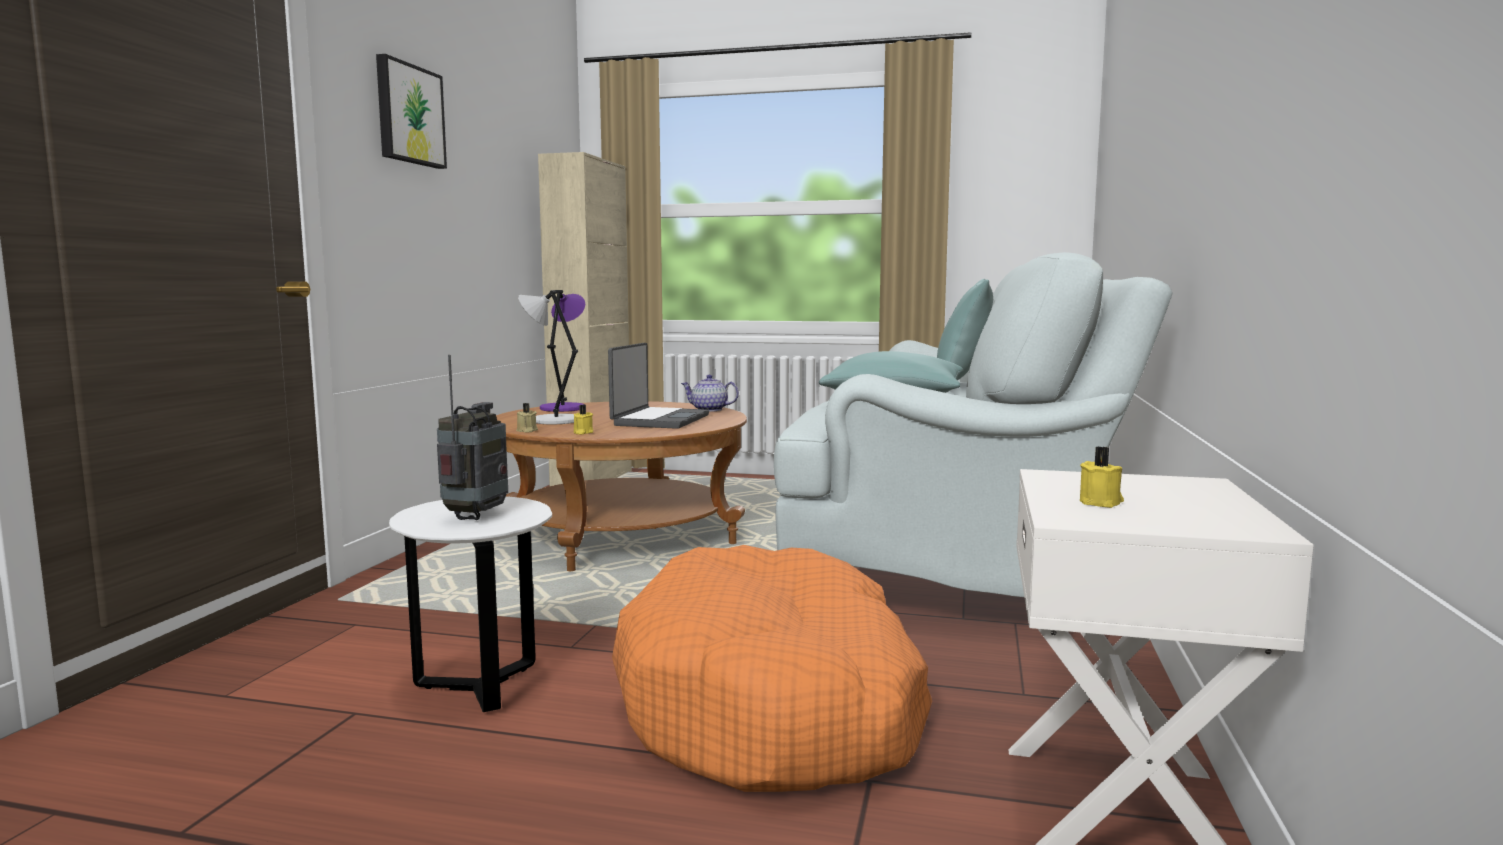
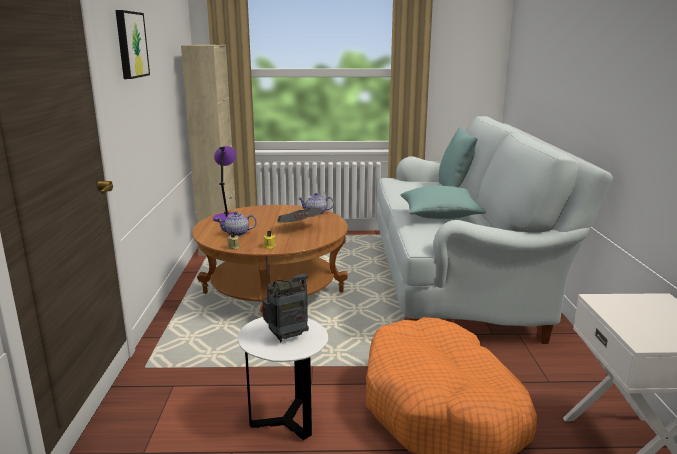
camera: 15 degrees left, 10 degrees up
radio [437,355,508,520] -> radio turned 60 degrees clockwise [262,255,309,343]
grey table lamp [518,290,578,424] -> teapot [216,211,257,236]
laptop [608,343,709,429] -> newspaper [277,208,322,223]
yellow candle [1080,446,1124,508] -> none

